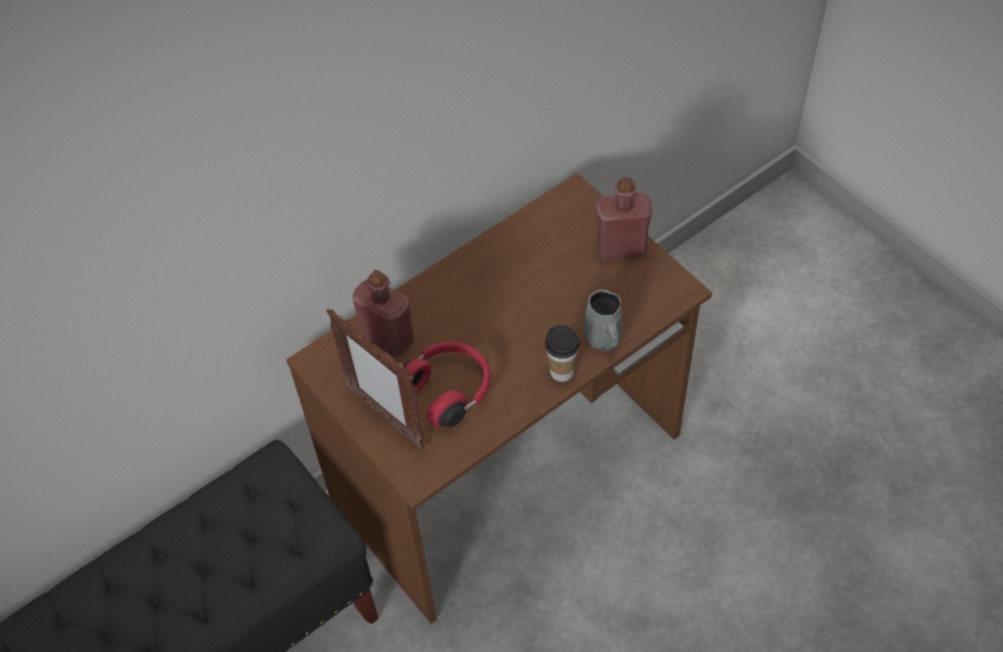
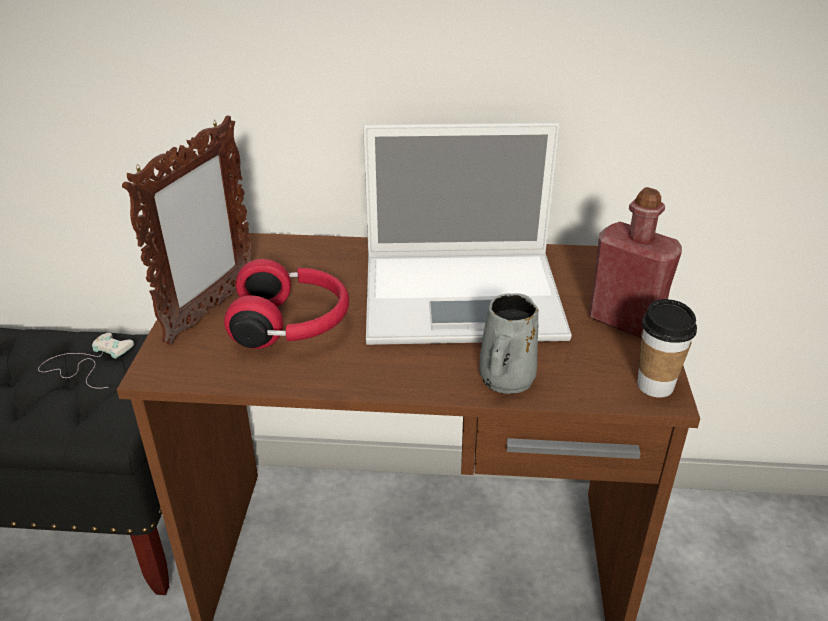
camera: 40 degrees right, 20 degrees down
picture frame [326,309,426,450] -> picture frame turned 150 degrees counterclockwise [122,115,252,345]
red bottle [352,270,414,357] -> none
cup [545,325,580,382] -> cup moved to [637,299,697,398]
none -> white game controller [38,333,134,389]
none -> laptop [363,122,572,345]

